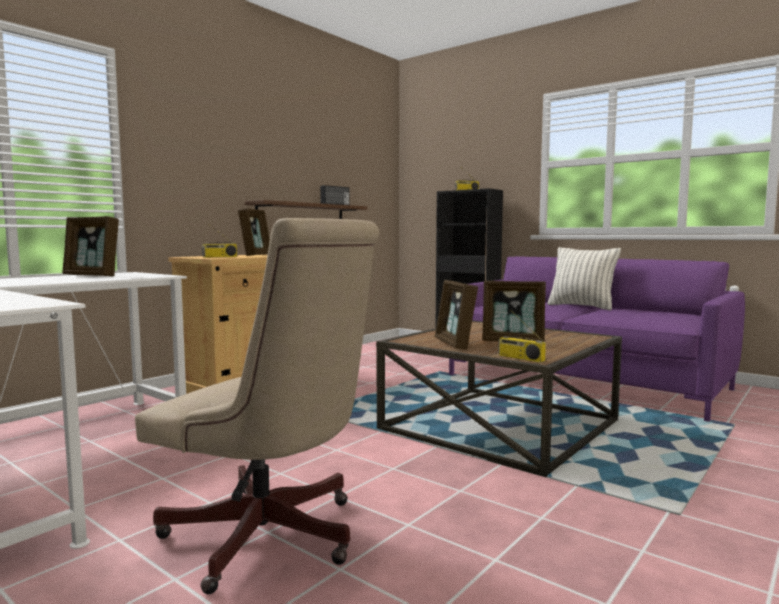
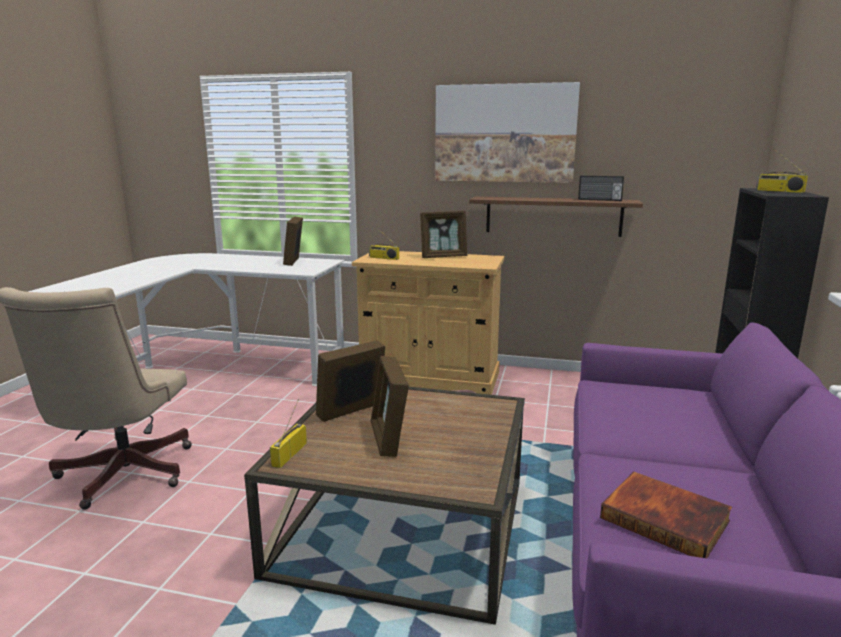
camera: 65 degrees right, 10 degrees up
pillow [548,247,621,310] -> none
none -> picture [435,82,580,183]
none -> book [600,471,732,558]

